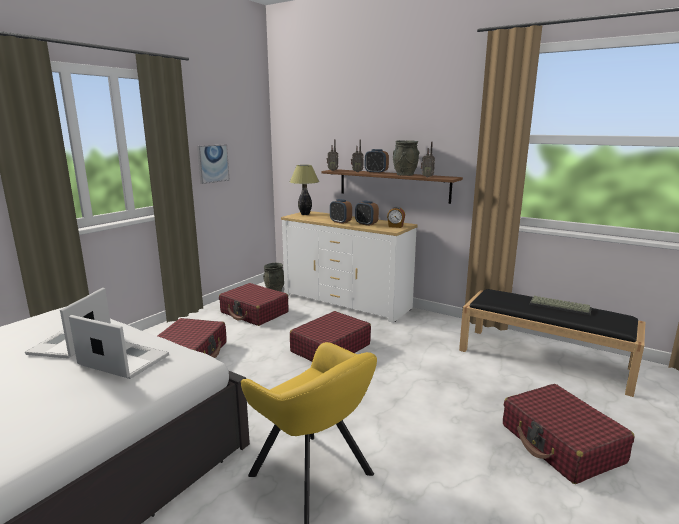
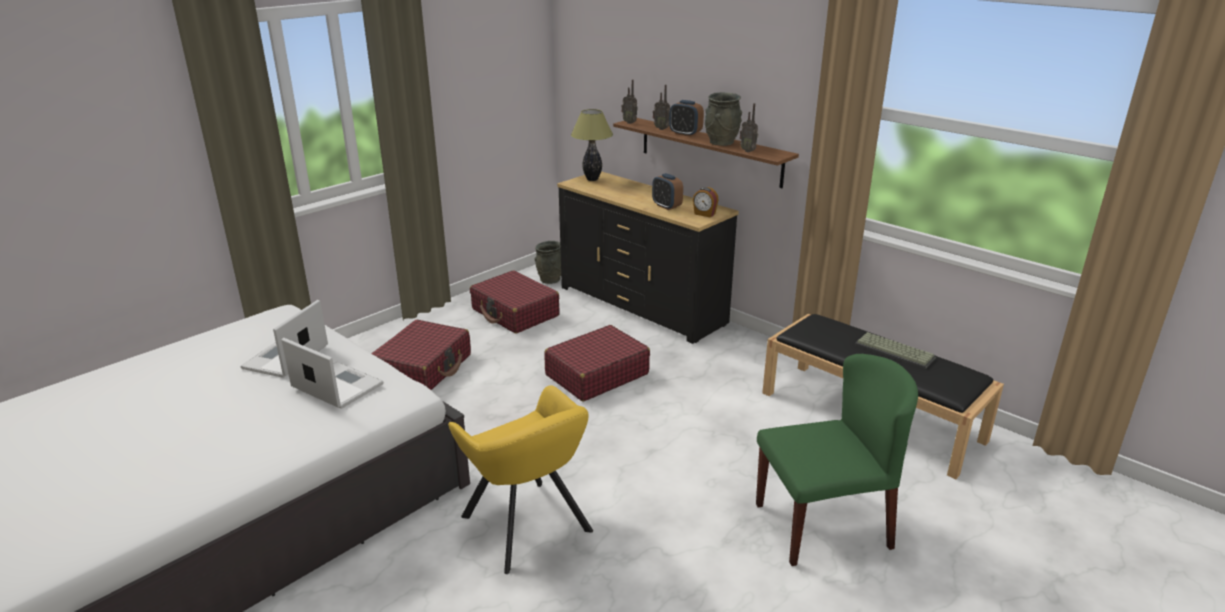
camera: 10 degrees right, 10 degrees up
picture [197,144,230,184] -> none
white dresser [281,211,418,323] -> black dresser [557,171,739,344]
alarm clock [330,199,352,224] -> none
red suitcase [503,384,635,484] -> green chair [756,354,918,566]

